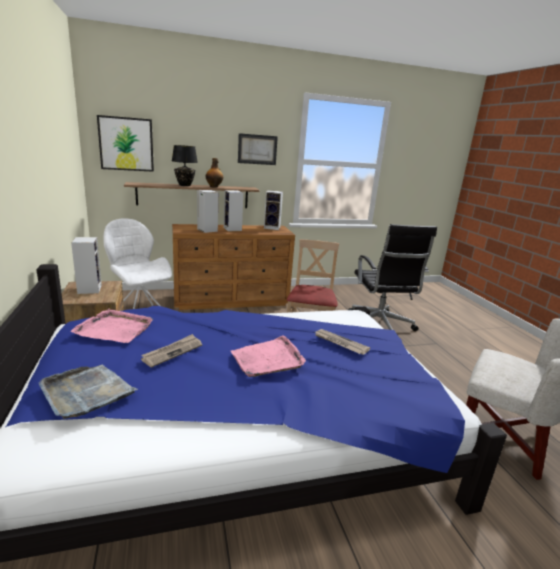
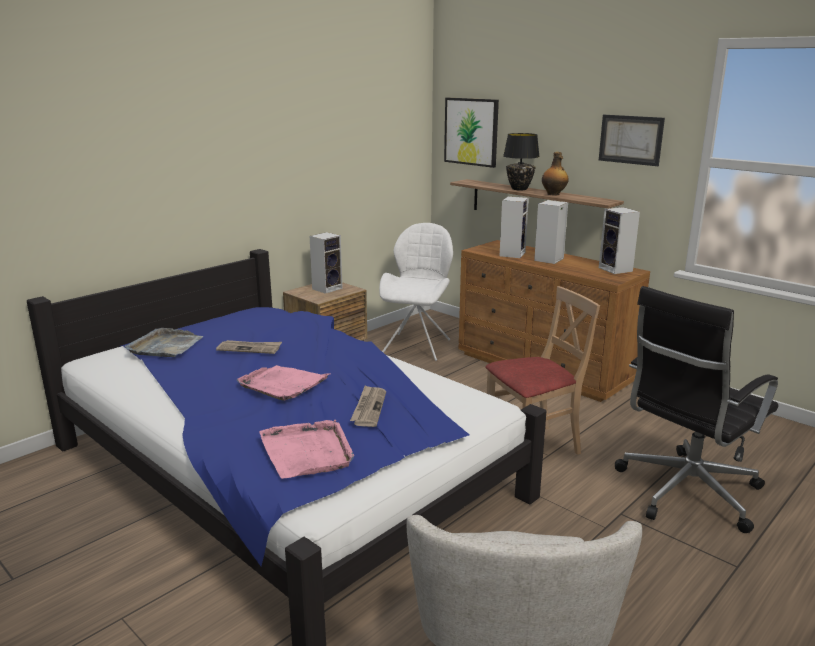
camera: 60 degrees right, 0 degrees up
pink tray [71,309,153,343] -> pink tray moved to [259,420,354,479]

